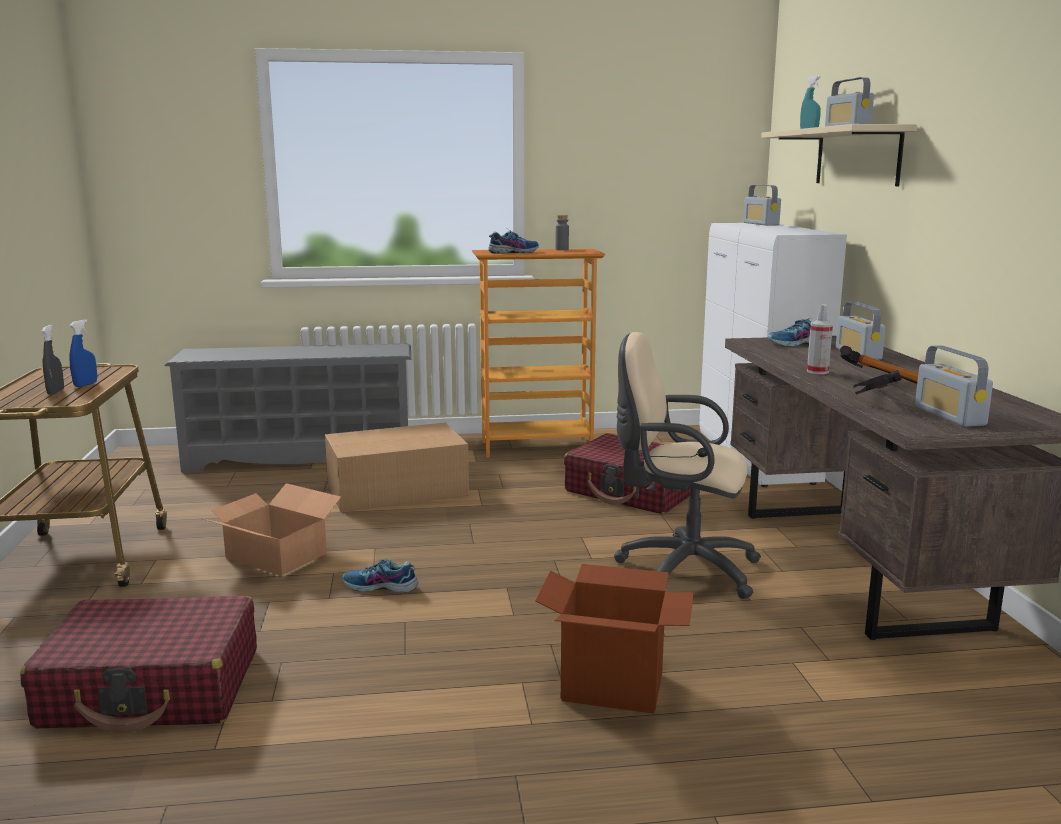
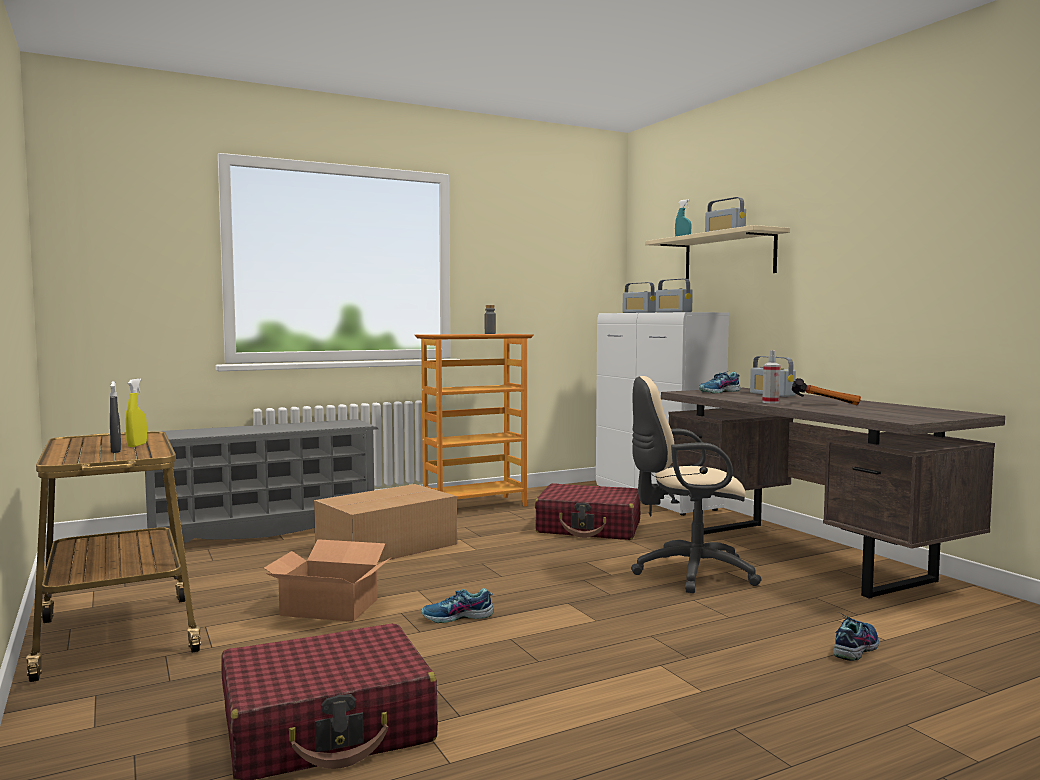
camera: 20 degrees left, 10 degrees down
blue spray bottle [69,320,97,387] -> yellow spray bottle [125,378,147,447]
shoe [488,229,539,254] -> shoe moved to [833,612,879,661]
cardboard box [535,564,694,714] -> none
hammer [853,370,902,395] -> none
radio [915,345,993,427] -> radio moved to [656,279,693,312]

